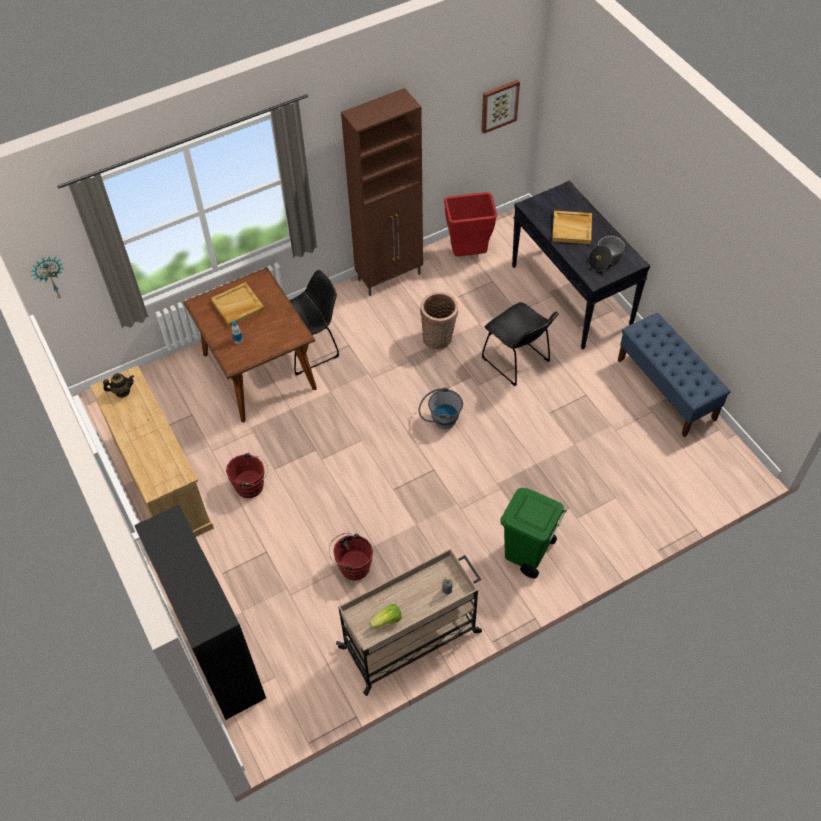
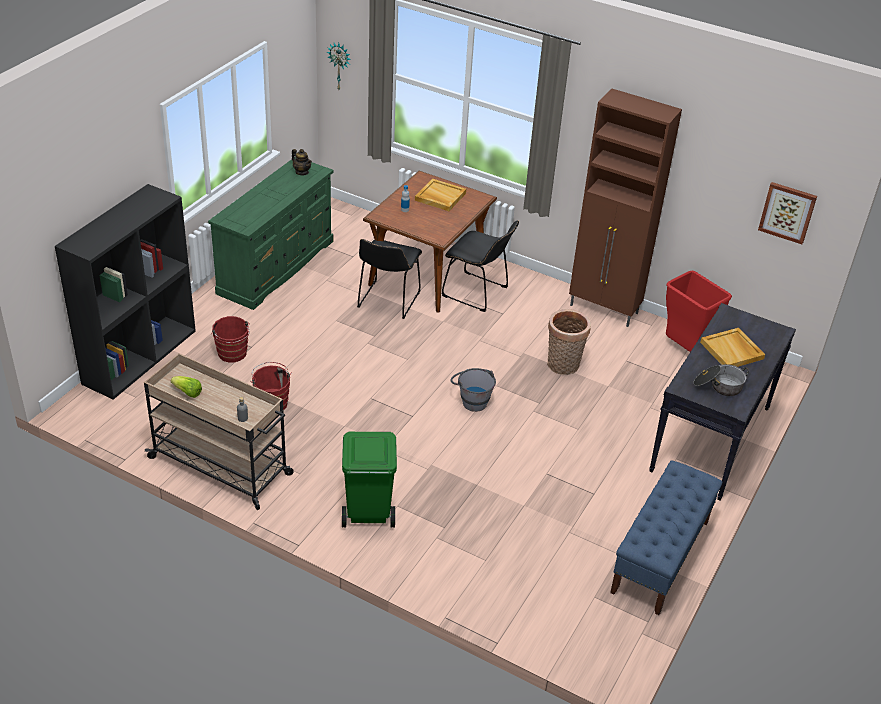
camera: 55 degrees right, 15 degrees down
beige dresser [90,366,214,537] -> green dresser [208,157,334,310]
red bucket [226,453,268,498] -> red bucket moved to [211,316,250,362]
black chair [482,302,559,386] -> black chair moved to [357,239,422,319]

